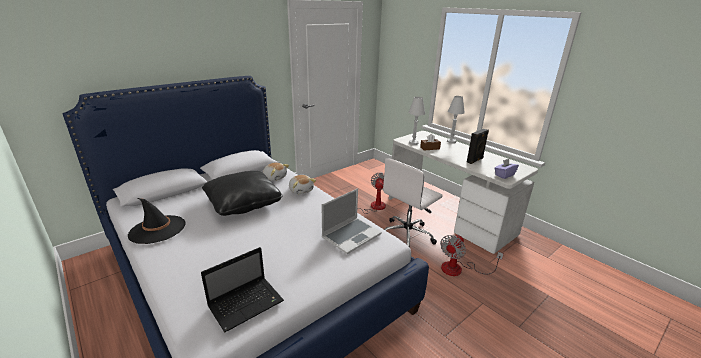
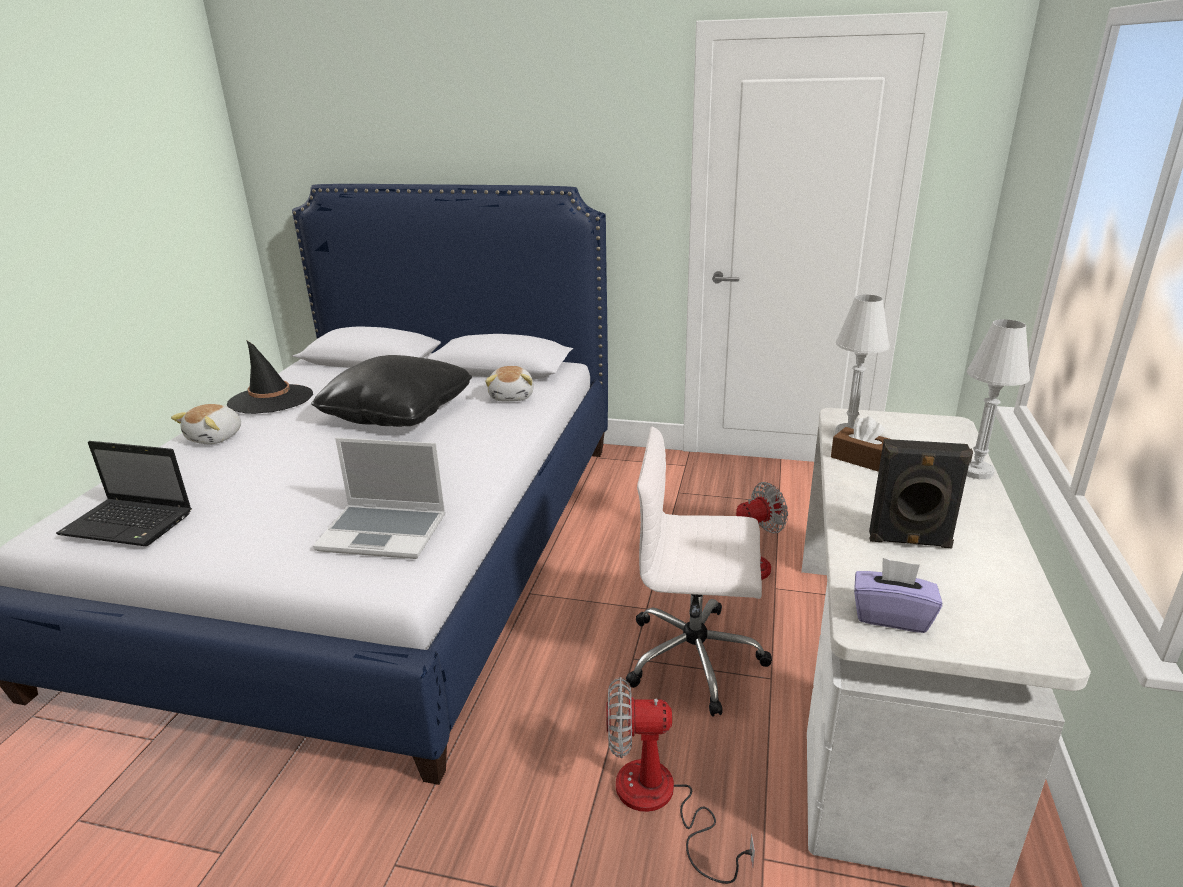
camera: 55 degrees right, 0 degrees up
plush toy [289,175,316,194] -> plush toy moved to [171,404,241,444]

